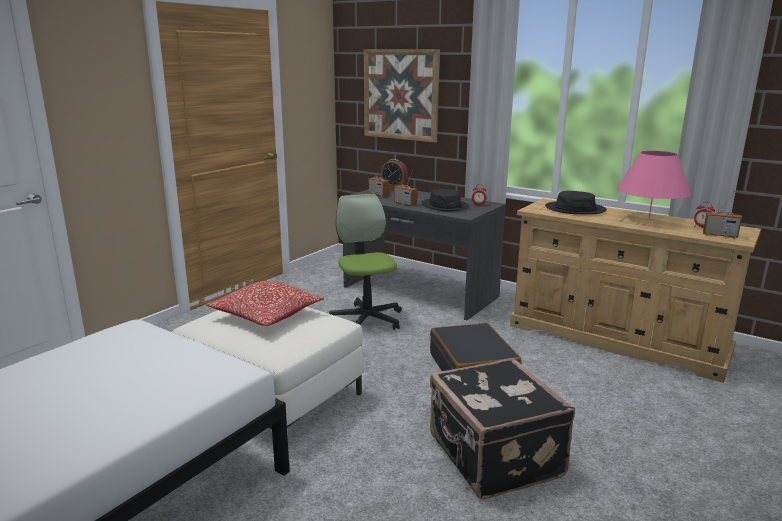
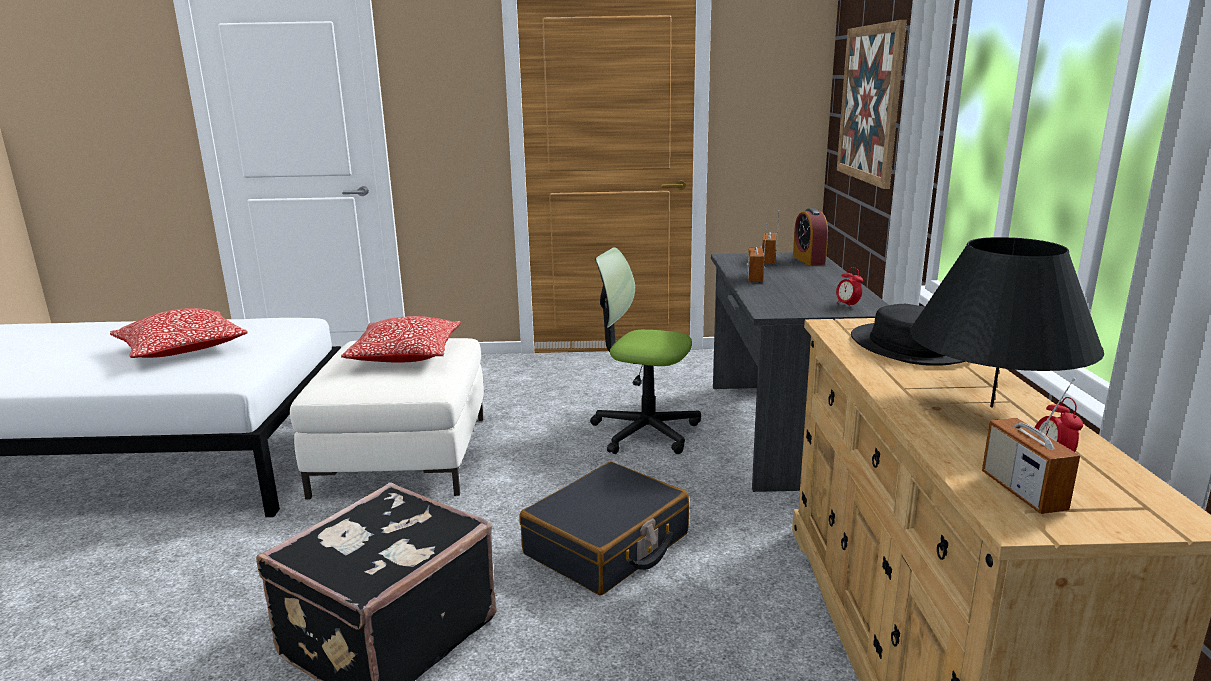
camera: 55 degrees right, 0 degrees up
office chair [329,194,402,330] -> office chair turned 105 degrees counterclockwise [590,248,701,454]
black hat [422,188,469,211] -> none
pink table lamp [617,151,691,219] -> black table lamp [909,237,1104,408]
none -> pillow [110,308,247,358]

